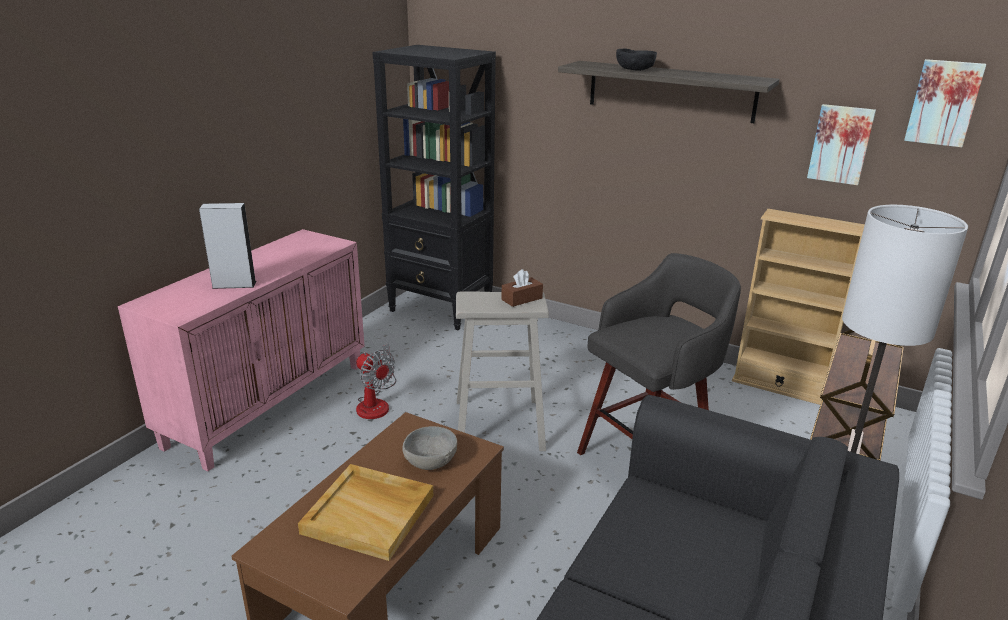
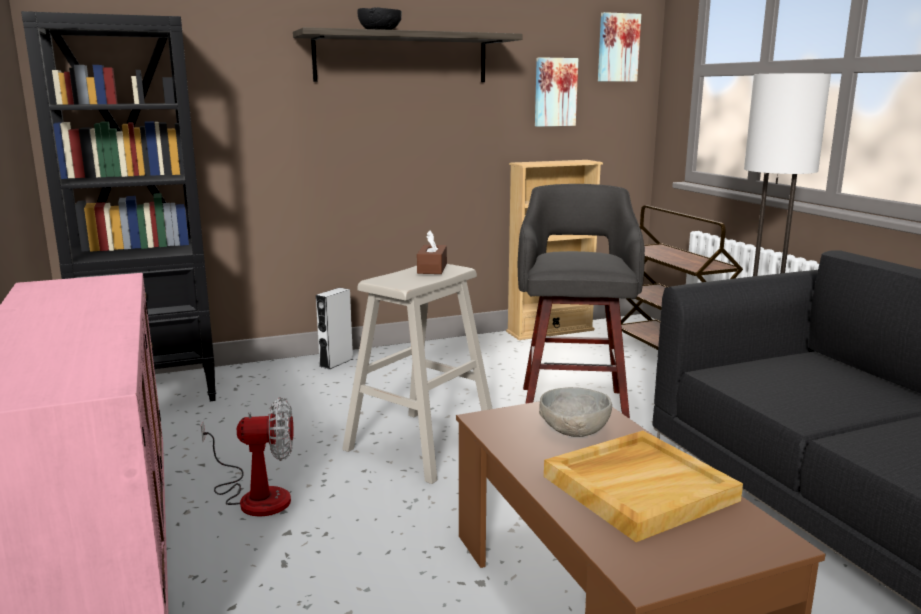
camera: 50 degrees left, 10 degrees down
grey speaker [199,203,256,289] -> grey speaker moved to [316,288,353,369]

